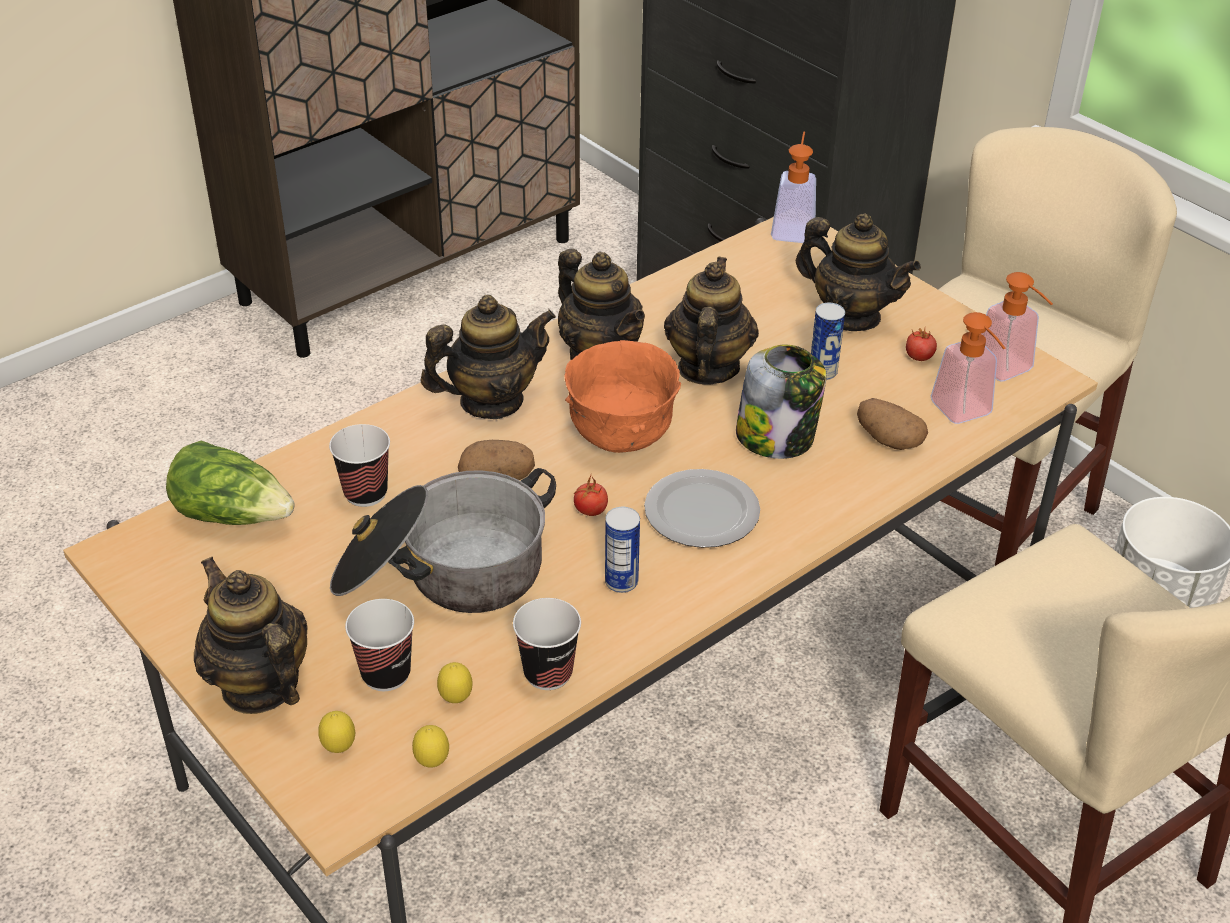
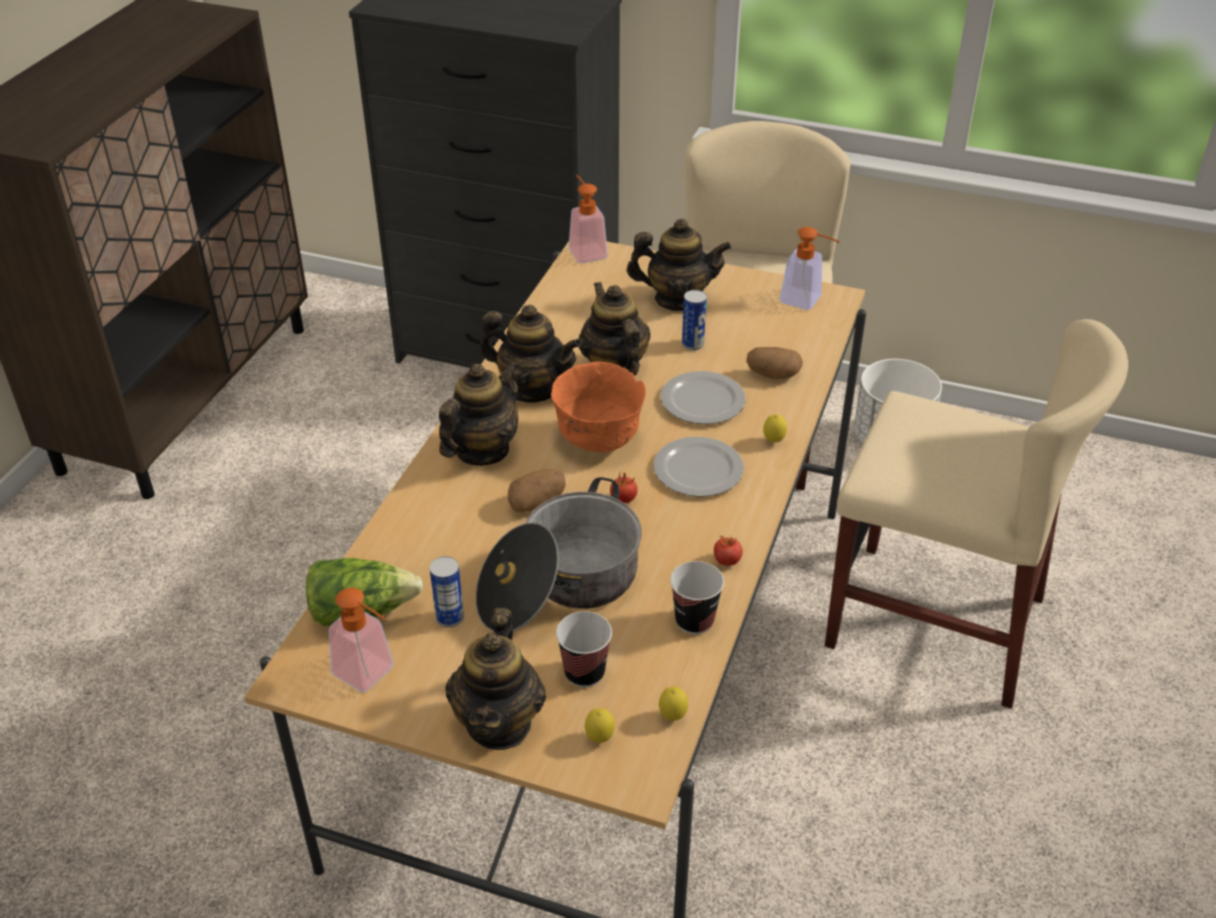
camera: 30 degrees left, 0 degrees up
teapot [194,557,308,714] -> teapot turned 105 degrees counterclockwise [445,608,546,750]
cup [329,424,390,507] -> none
lemon [437,662,473,703] -> lemon moved to [763,414,787,443]
can [605,507,640,593] -> can moved to [430,556,464,628]
jar [736,345,826,459] -> plate [661,371,746,424]
tomato [906,328,937,361] -> tomato moved to [714,536,743,566]
soap dispenser [931,312,1006,424] -> soap dispenser moved to [329,588,394,693]

